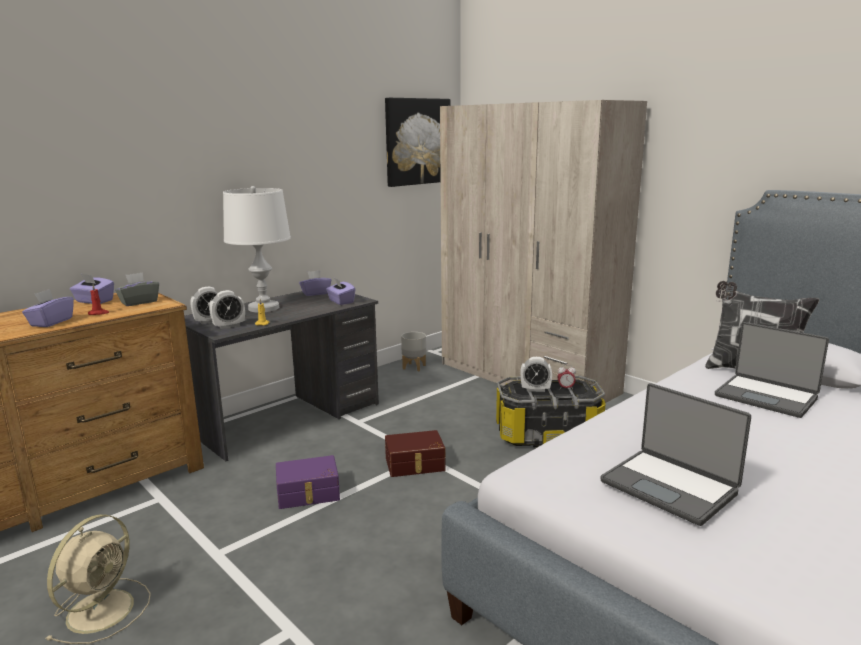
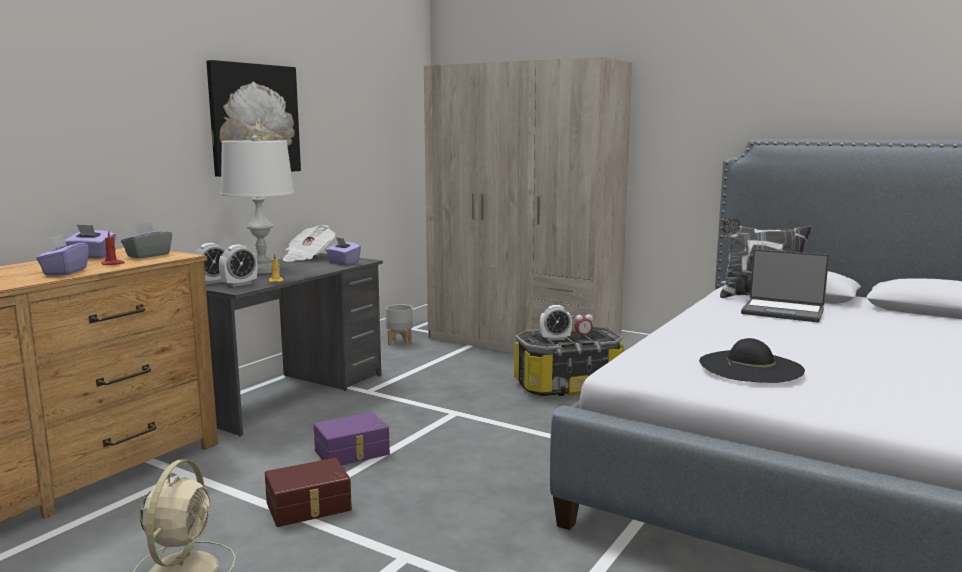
camera: 15 degrees left, 5 degrees down
purple tissue box [299,270,331,296] -> newspaper [282,225,335,262]
picture [385,98,450,187] -> picture moved to [206,60,301,177]
brown storage box [385,430,446,477] -> brown storage box moved to [265,458,352,527]
laptop [600,383,751,526] -> black hat [699,338,805,383]

